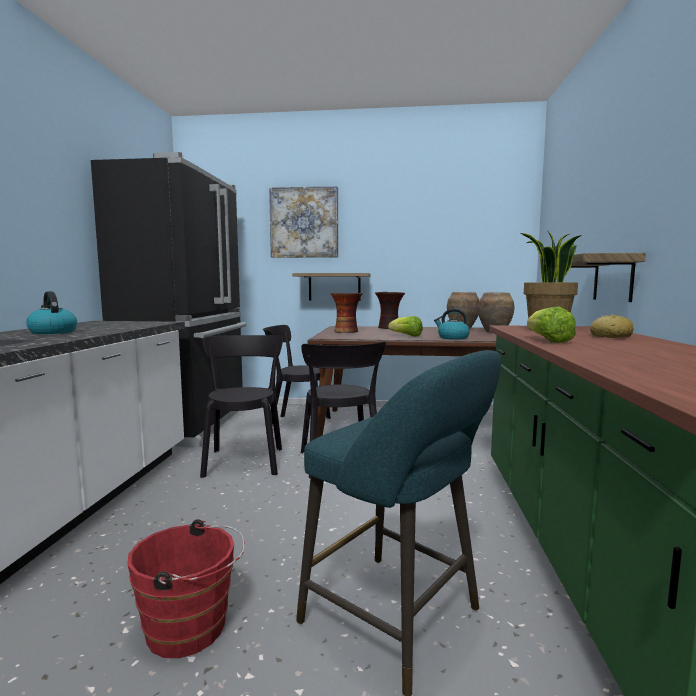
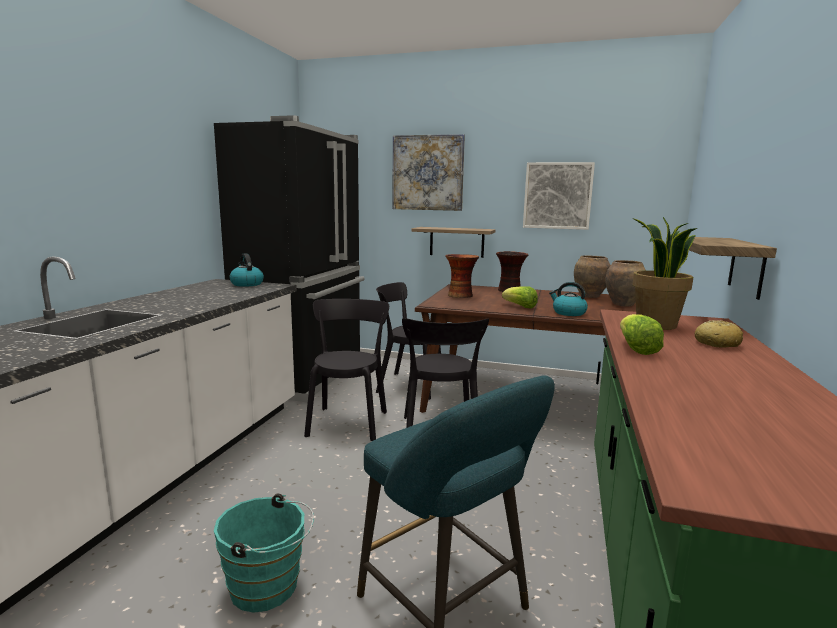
camera: 10 degrees right, 5 degrees up
kettle [26,291,77,334] -> kettle moved to [229,254,264,287]
red bucket [127,519,245,658] -> turquoise bucket [214,494,314,613]
none -> picture [523,162,595,230]

